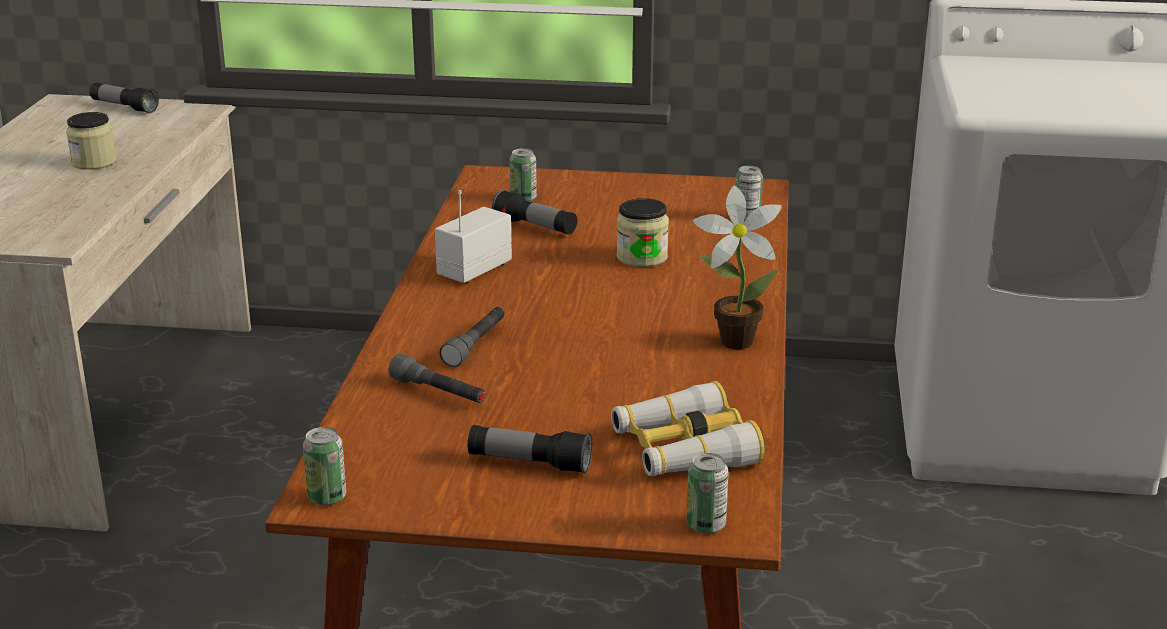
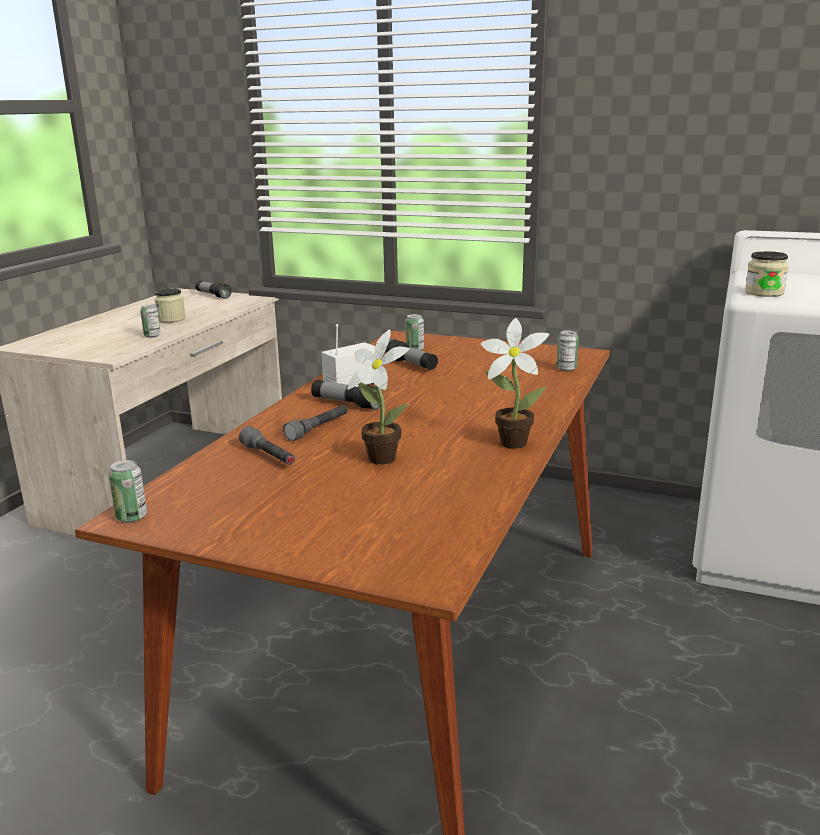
camera: 15 degrees right, 5 degrees down
flashlight [468,425,592,474] -> flashlight moved to [311,380,383,410]
binoculars [611,381,765,476] -> none
jar [617,198,669,267] -> jar moved to [745,251,789,297]
can [686,453,729,534] -> can moved to [140,304,161,338]
none -> potted plant [347,329,409,465]

